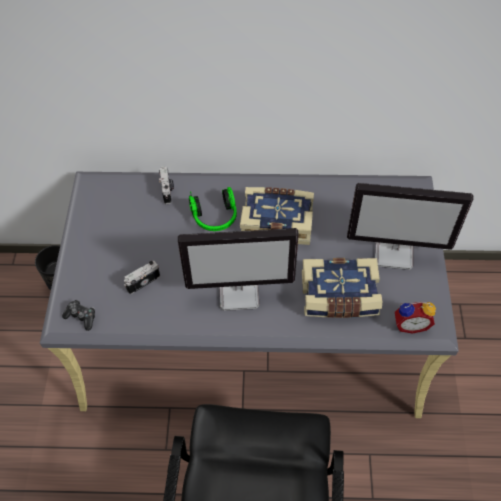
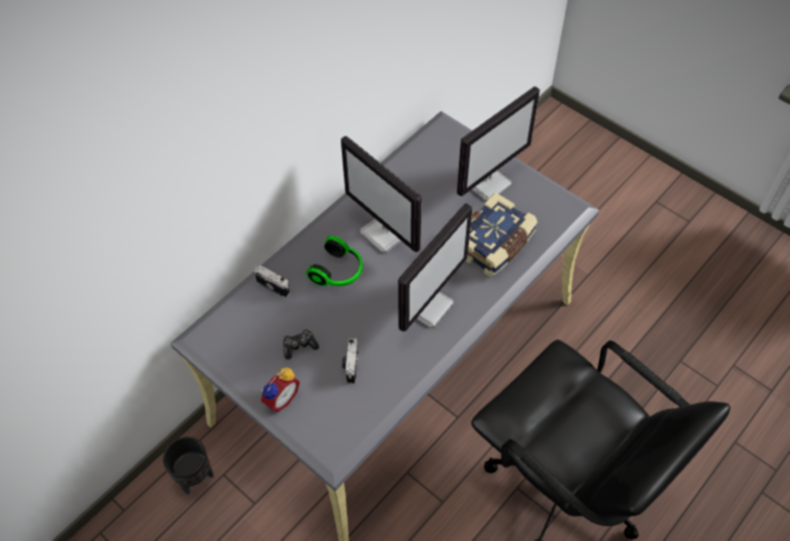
camera: 50 degrees left, 0 degrees up
game controller [62,300,95,331] -> game controller moved to [283,329,319,360]
book [240,187,314,245] -> monitor [341,136,422,253]
alarm clock [395,302,436,334] -> alarm clock moved to [260,367,300,412]

